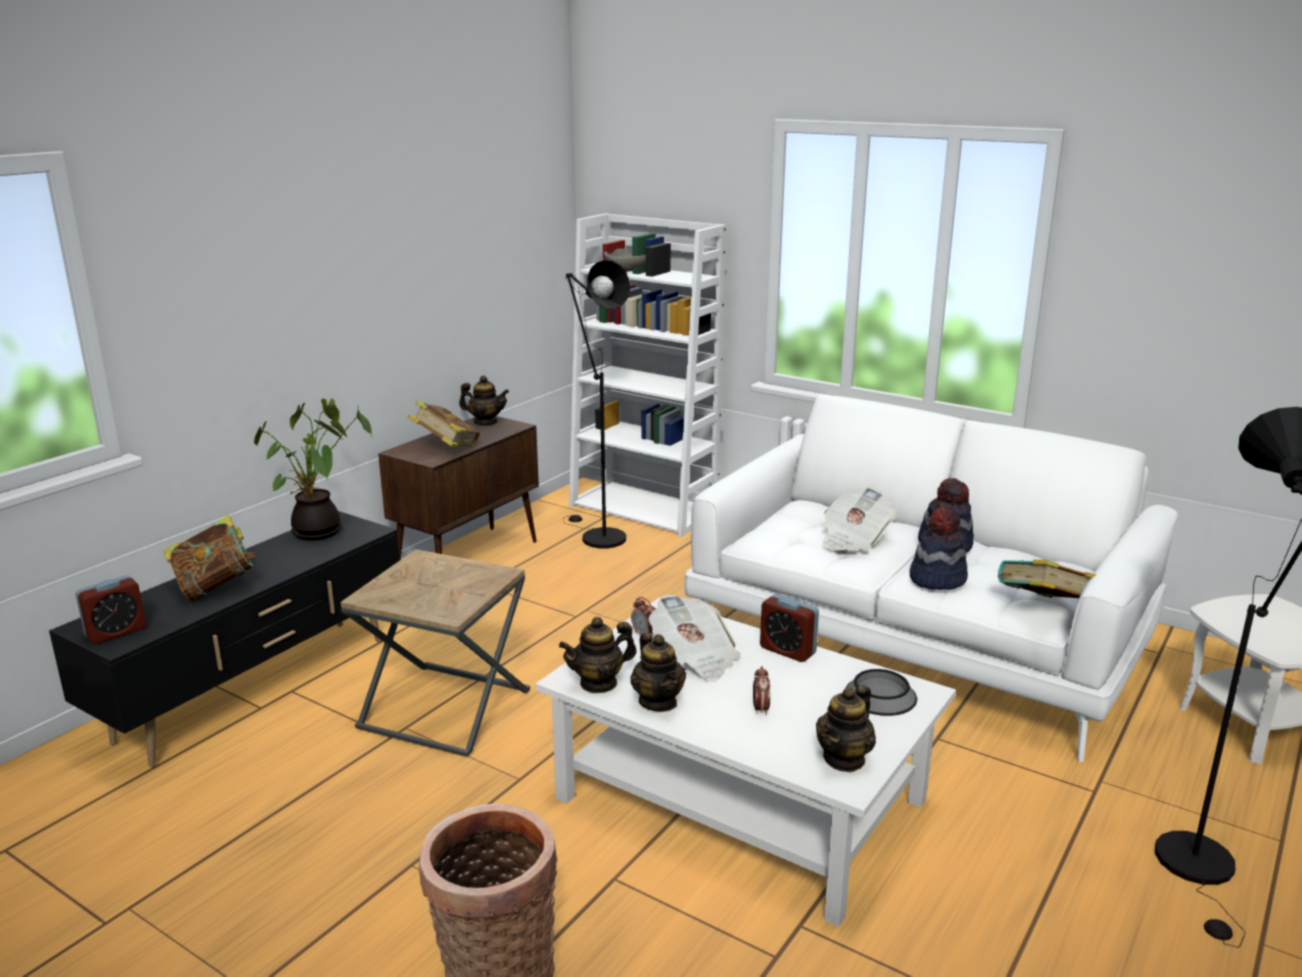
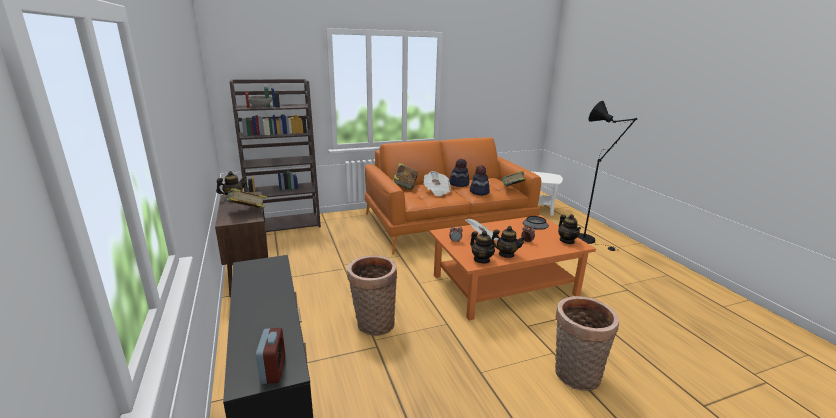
camera: 55 degrees left, 0 degrees up
book [163,515,257,601] -> book moved to [392,163,418,190]
potted plant [254,399,372,541] -> none
brown side table [341,549,530,757] -> basket [347,256,397,336]
white coffee table [536,597,956,927] -> orange coffee table [429,215,596,321]
teapot [559,617,637,693] -> teapot turned 45 degrees counterclockwise [470,231,497,264]
black floor lamp [564,260,630,548] -> none
white bookcase [569,213,726,537] -> brown bookcase [229,79,321,232]
white sofa [684,394,1178,762] -> orange sofa [365,137,541,255]
alarm clock [760,594,819,662] -> none

